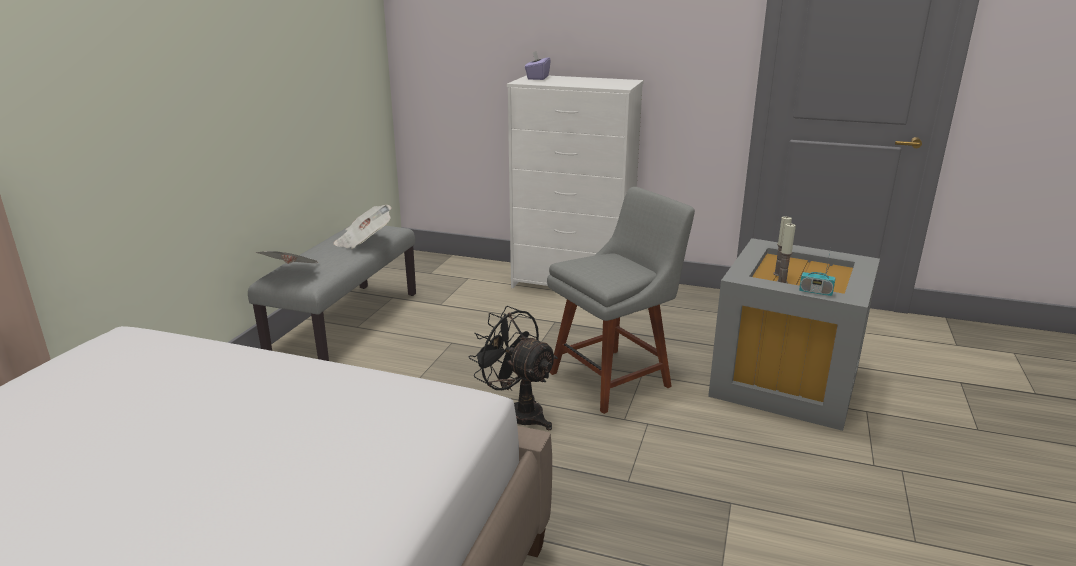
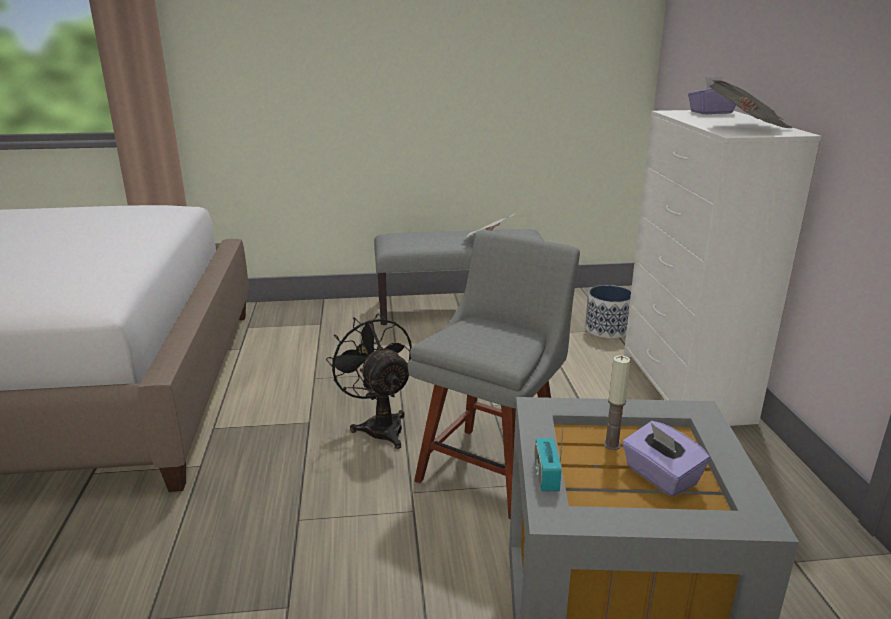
camera: 65 degrees right, 0 degrees up
newspaper [256,251,320,264] -> newspaper moved to [709,80,793,128]
black fan [469,306,558,430] -> black fan turned 45 degrees counterclockwise [326,313,412,449]
grey chair [547,187,695,414] -> grey chair turned 90 degrees counterclockwise [408,231,580,519]
candle [777,223,796,283] -> none
none -> planter [585,285,631,339]
none -> purple tissue box [622,421,710,496]

